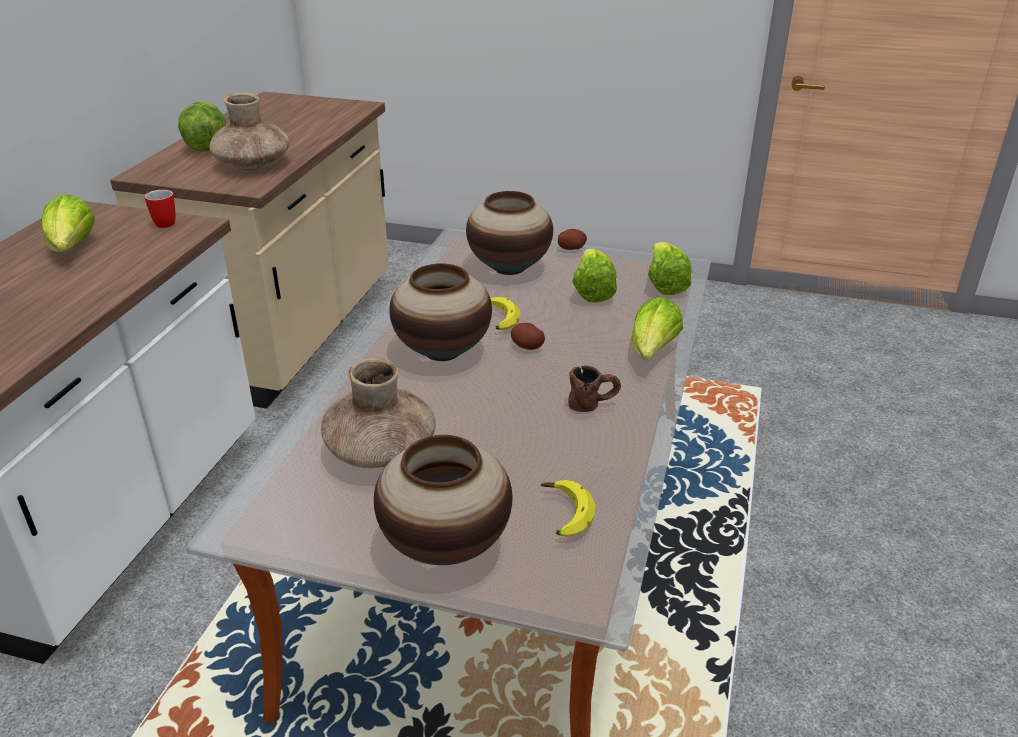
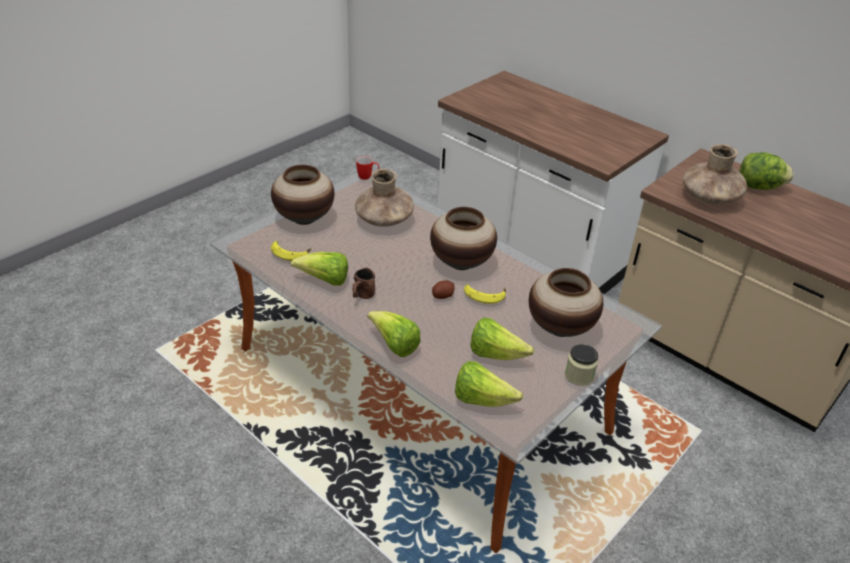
camera: 115 degrees right, 5 degrees up
lettuce [42,194,95,252] -> lettuce moved to [291,252,348,286]
mug [144,189,175,228] -> mug moved to [356,156,379,180]
potato [558,229,587,250] -> jar [565,344,598,386]

